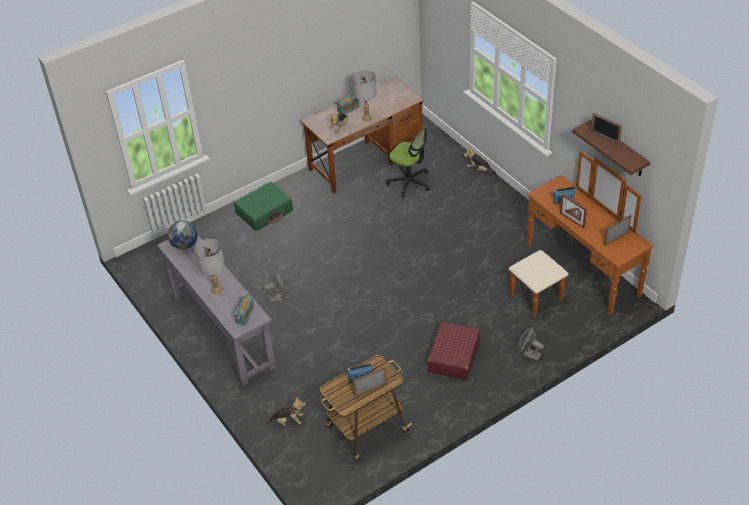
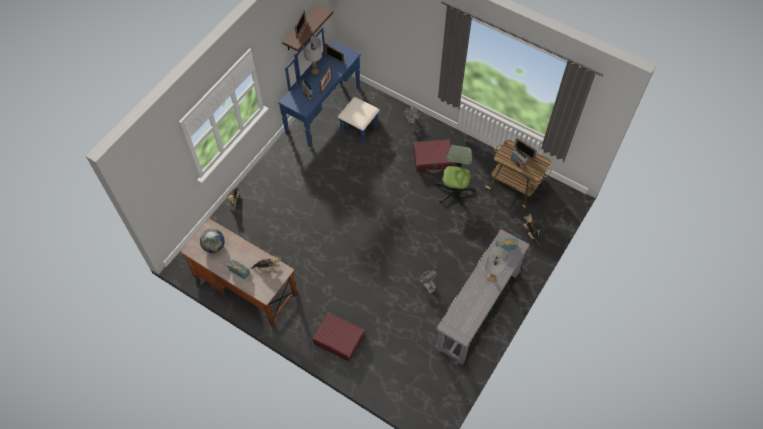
camera: 115 degrees left, 15 degrees up
globe [168,220,197,250] -> globe moved to [200,229,225,253]
green suitcase [234,182,293,231] -> red suitcase [312,312,365,362]
grey table lamp [353,70,377,121] -> grey table lamp moved to [303,36,322,74]
office chair [386,125,430,198] -> office chair moved to [435,145,475,207]
brown dresser [509,151,653,317] -> blue dresser [278,27,380,147]

